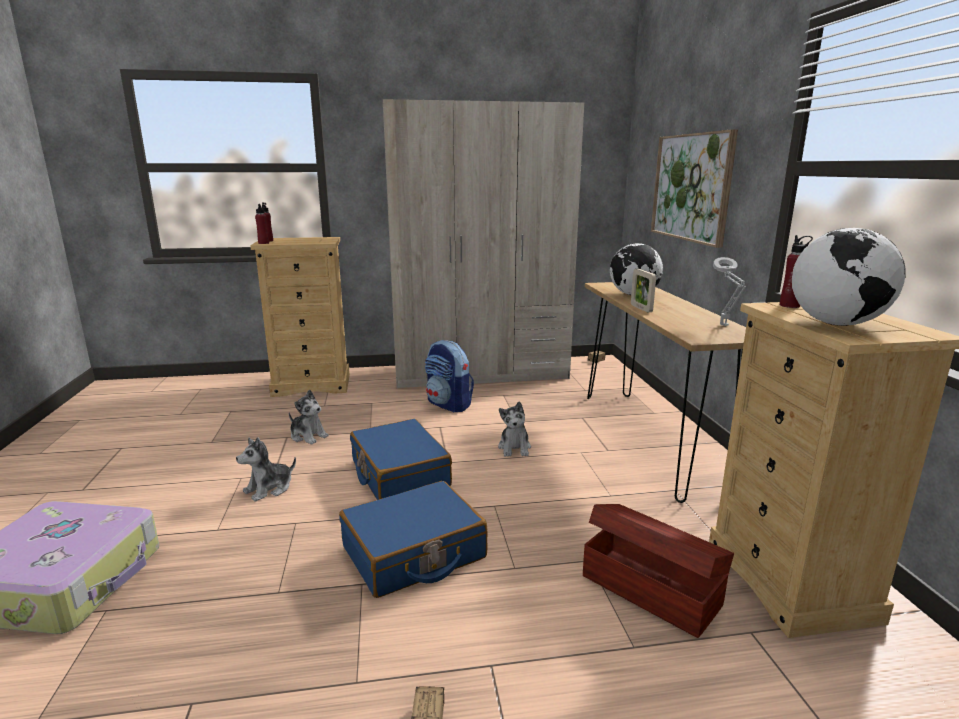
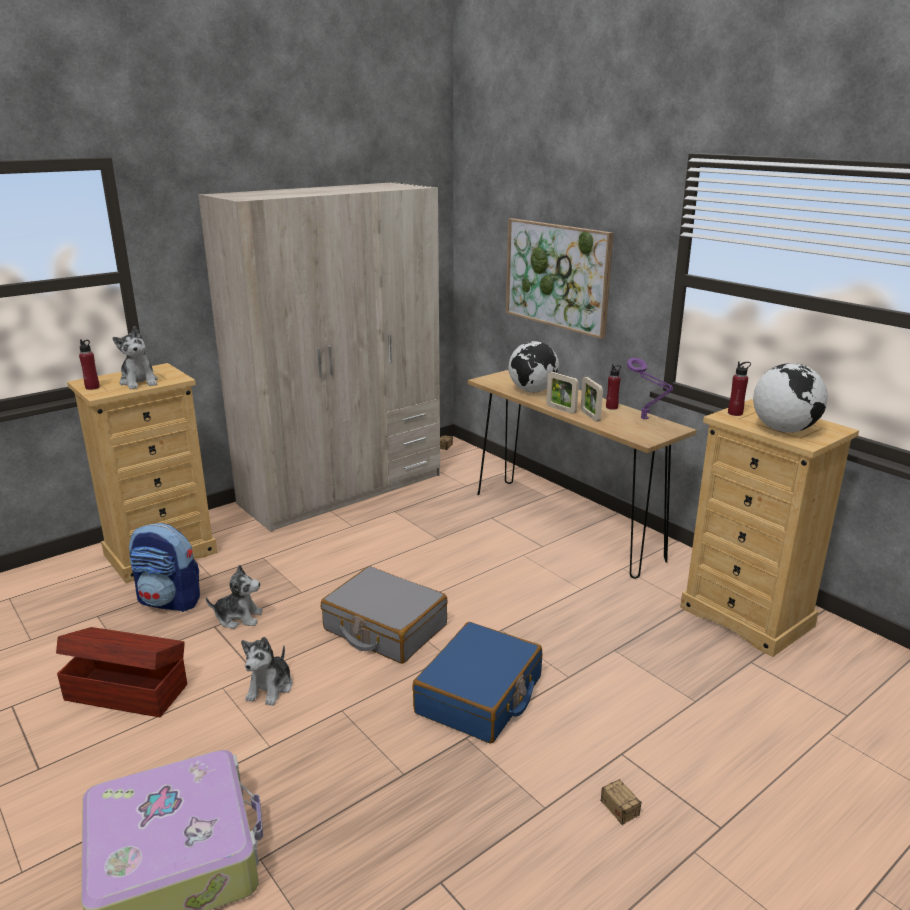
camera: 30 degrees left, 5 degrees up
red bottle [255,204,269,244] -> red bottle moved to [606,364,621,410]
blue suitcase [350,419,452,500] -> grey suitcase [321,566,448,664]
backpack [425,340,474,413] -> backpack moved to [129,523,200,612]
plush toy [498,401,531,457] -> plush toy moved to [112,326,158,389]
brown storage box [583,504,734,638] -> brown storage box moved to [56,627,187,717]
grey table lamp [713,257,746,326] -> purple table lamp [627,358,673,420]
none -> picture frame [581,377,603,422]

